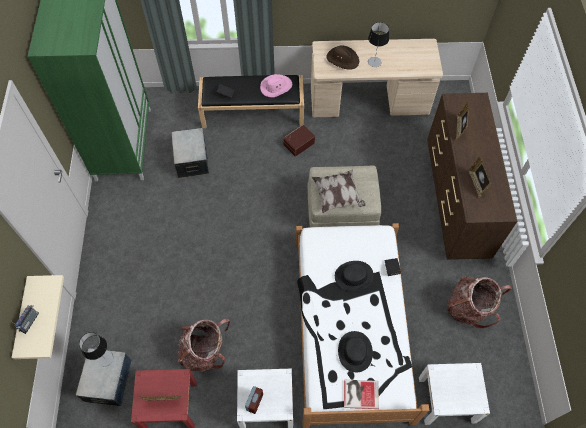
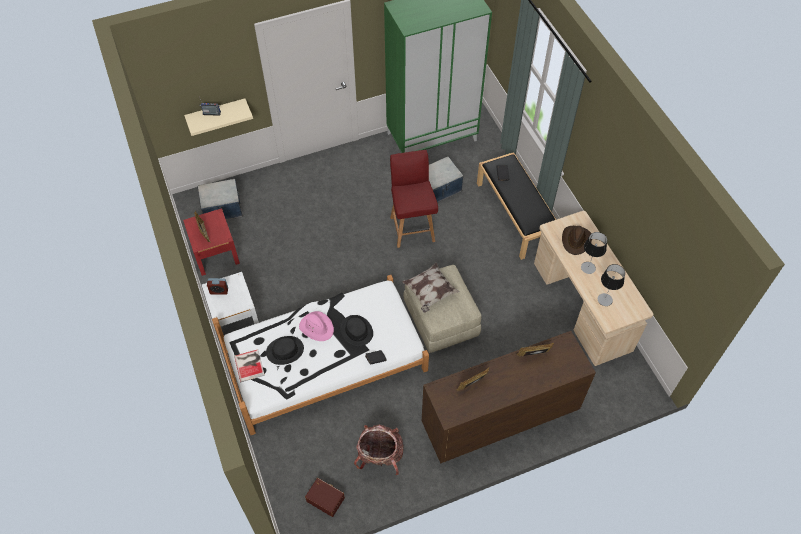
camera: 70 degrees right, 5 degrees down
table lamp [79,332,113,367] -> table lamp moved to [598,264,625,306]
backpack [178,319,230,372] -> none
pink hat [260,74,292,97] -> pink hat moved to [299,311,334,341]
brown storage box [283,125,315,157] -> brown storage box moved to [305,478,345,517]
white nightstand [419,363,490,425] -> none
none -> red chair [390,150,438,248]

